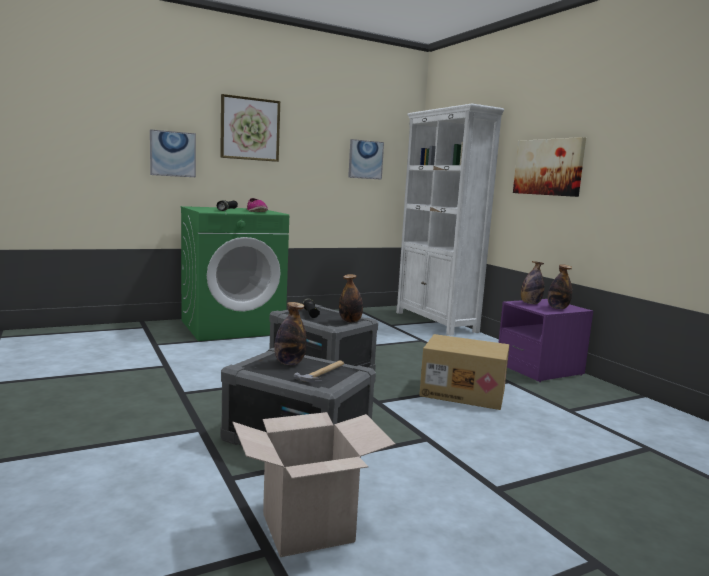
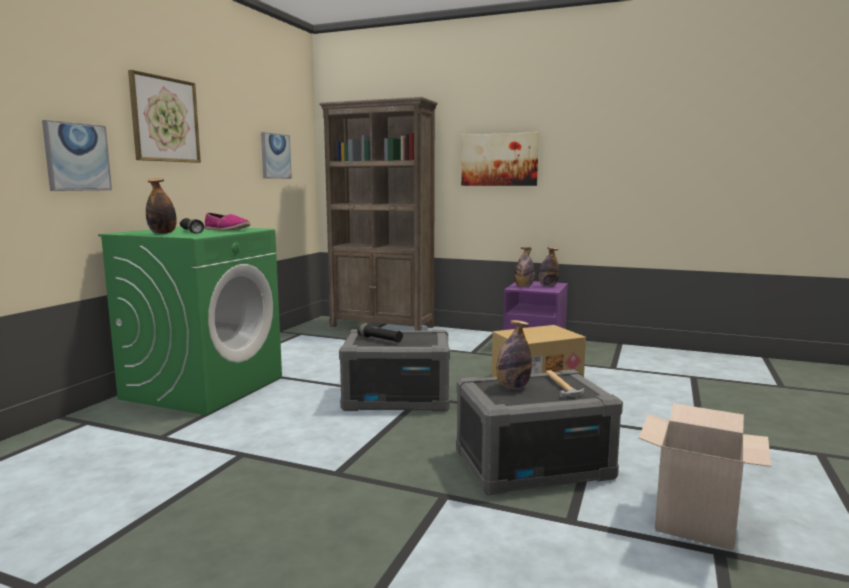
camera: 40 degrees left, 0 degrees up
bottle [339,274,363,323] -> bottle moved to [146,179,177,234]
white bookcase [396,104,504,336] -> brown bookcase [319,97,438,331]

